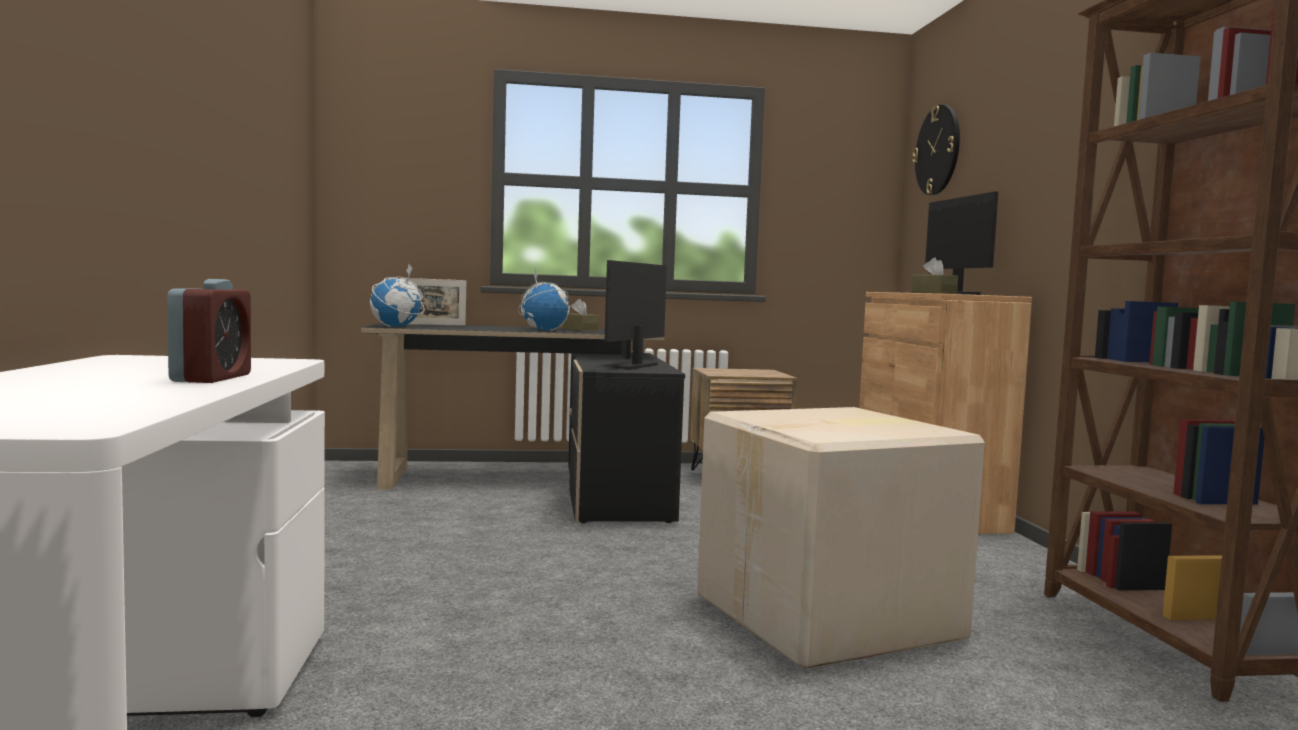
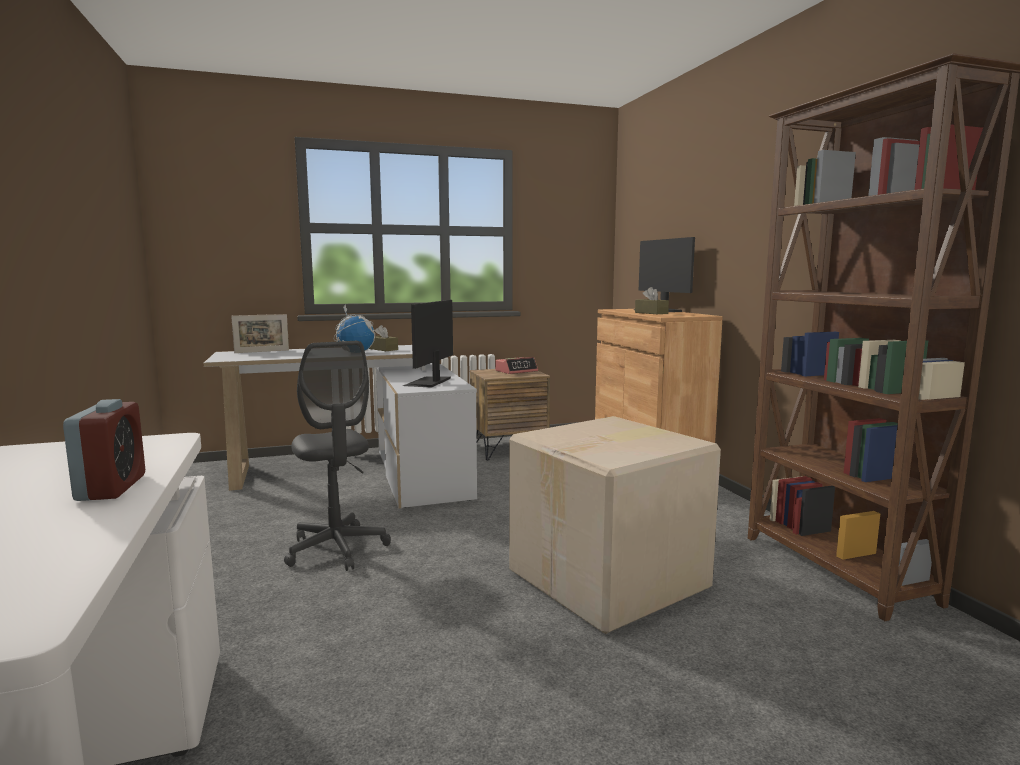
camera: 10 degrees left, 5 degrees up
black desk [361,323,685,523] -> white desk [204,345,477,508]
globe [370,264,425,327] -> none
wall clock [912,105,960,195] -> none
none -> grey office chair [284,341,391,571]
none -> alarm clock [495,357,538,374]

